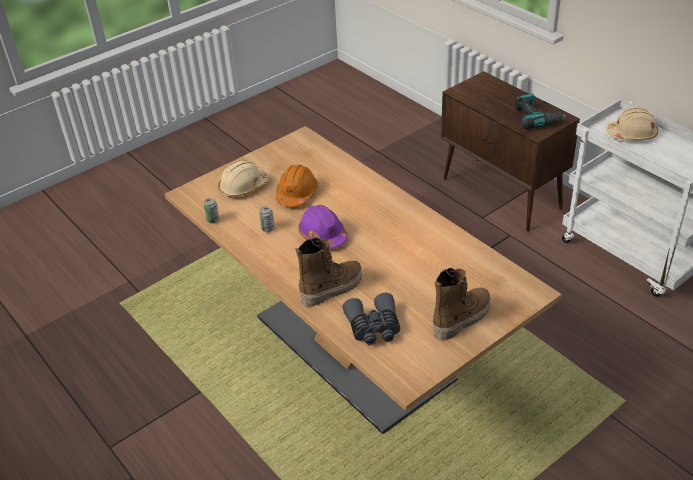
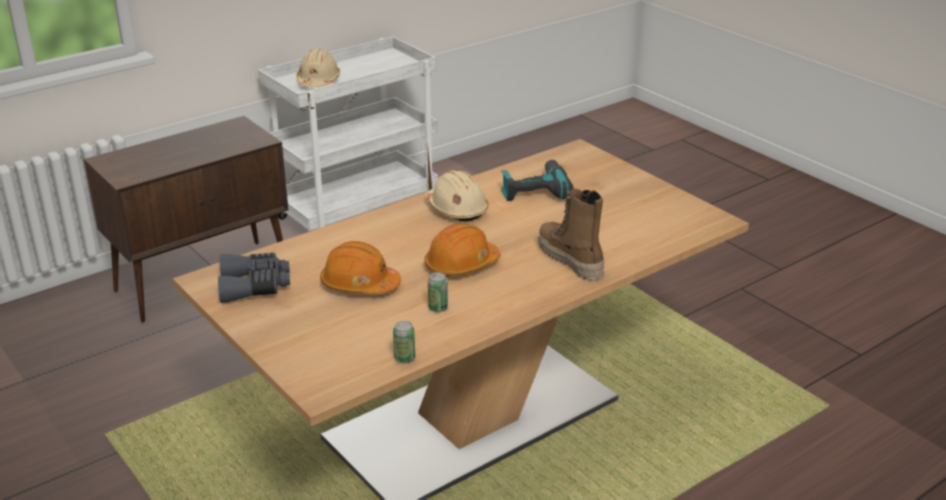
camera: 90 degrees left, 10 degrees down
beige hard hat [218,160,269,197] -> beige hard hat moved to [426,170,488,221]
purple hard hat [298,205,348,249] -> orange hard hat [424,223,501,277]
grey binoculars [342,293,400,345] -> grey binoculars moved to [218,253,290,303]
boot [433,268,490,341] -> none
power drill [515,94,567,129] -> power drill moved to [501,160,574,201]

